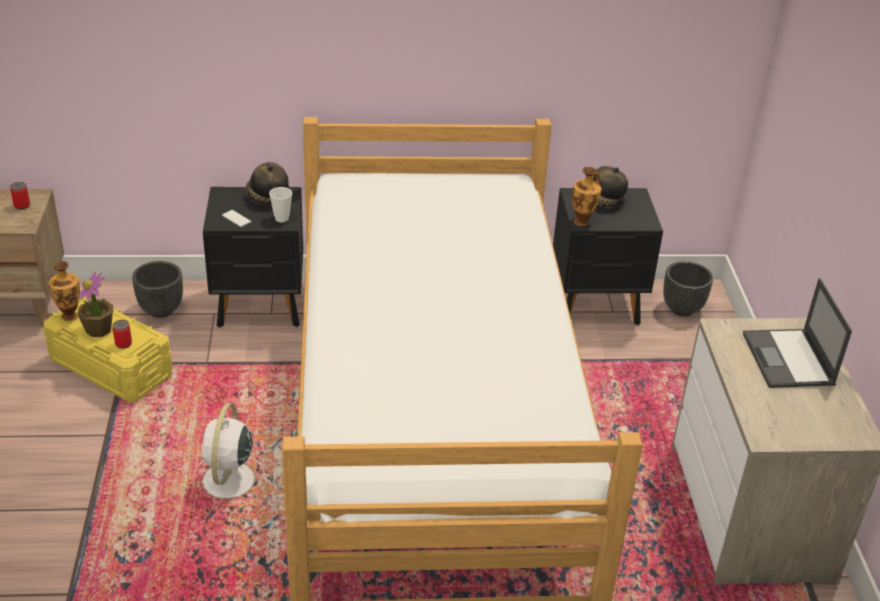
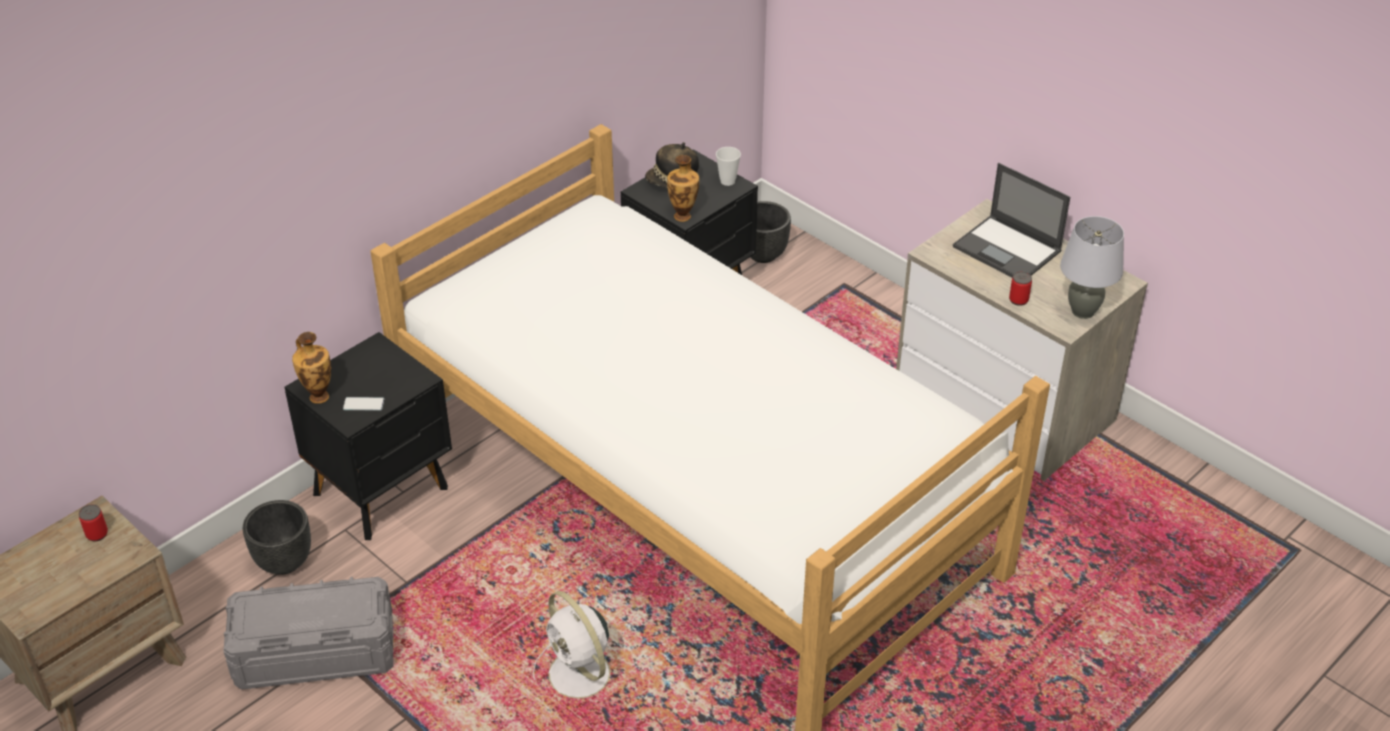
camera: 40 degrees left, 5 degrees up
yellow storage box [44,297,172,402] -> grey storage box [223,577,394,690]
vase [49,261,80,321] -> vase moved to [292,332,331,404]
potted plant [78,272,113,337] -> none
can [112,320,132,349] -> can moved to [1009,271,1032,306]
hat [246,162,292,208] -> none
cup [269,187,292,223] -> cup moved to [716,147,741,186]
none -> grey table lamp [1060,216,1124,319]

